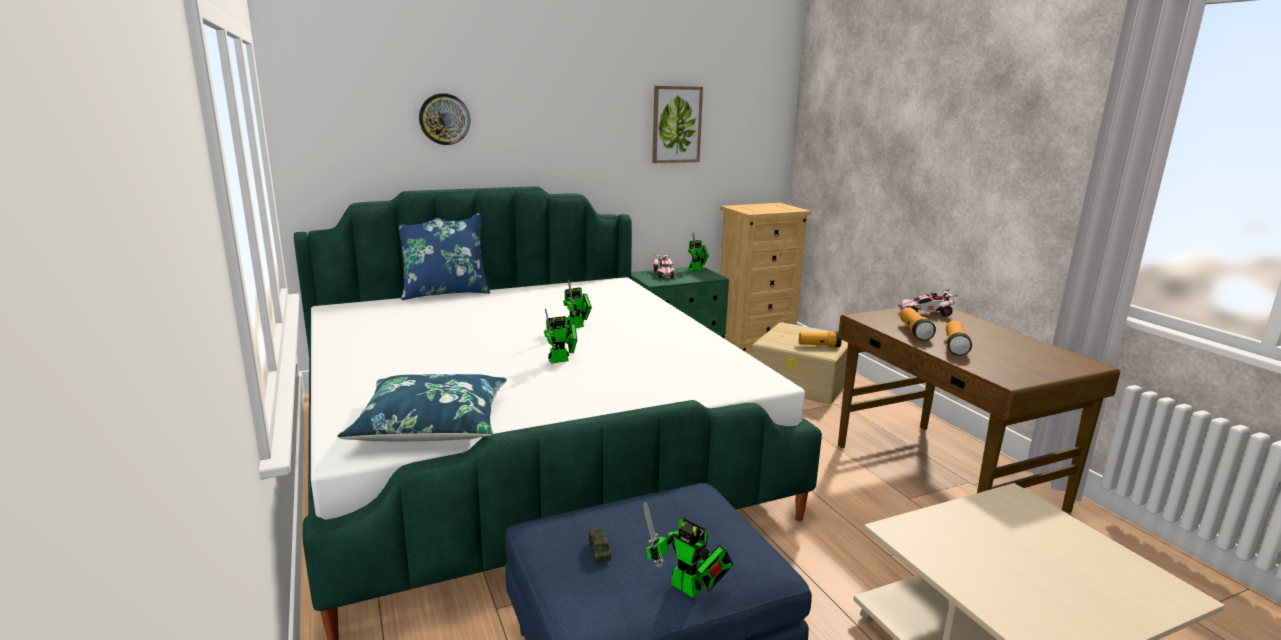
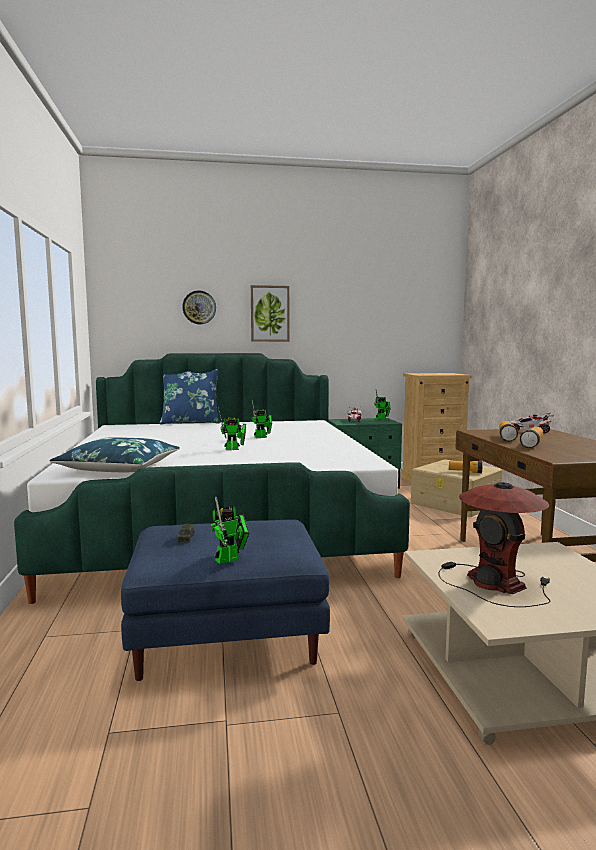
camera: 15 degrees right, 10 degrees down
toy robot [643,502,733,597] -> toy robot turned 90 degrees counterclockwise [210,497,249,564]
picture [652,86,703,163] -> picture moved to [251,285,289,342]
none -> table lamp [439,482,550,607]

